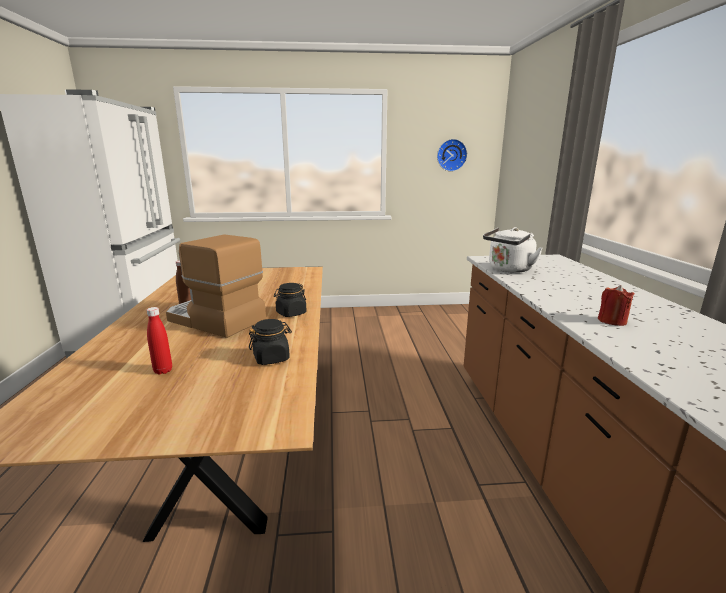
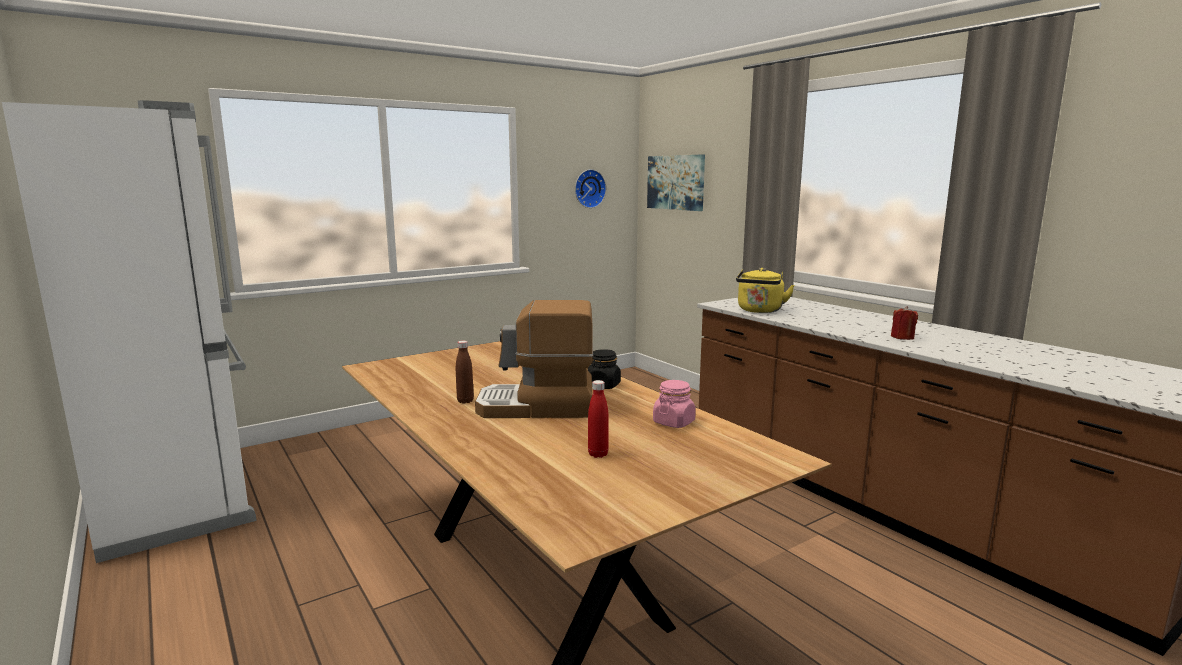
camera: 30 degrees left, 5 degrees down
black jar [249,319,292,365] -> pink jar [653,380,696,428]
white kettle [483,227,543,273] -> yellow kettle [736,268,795,313]
none -> picture [647,154,705,211]

